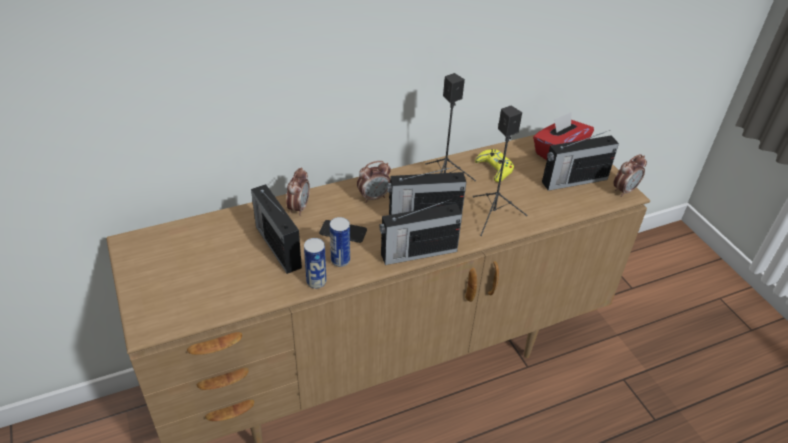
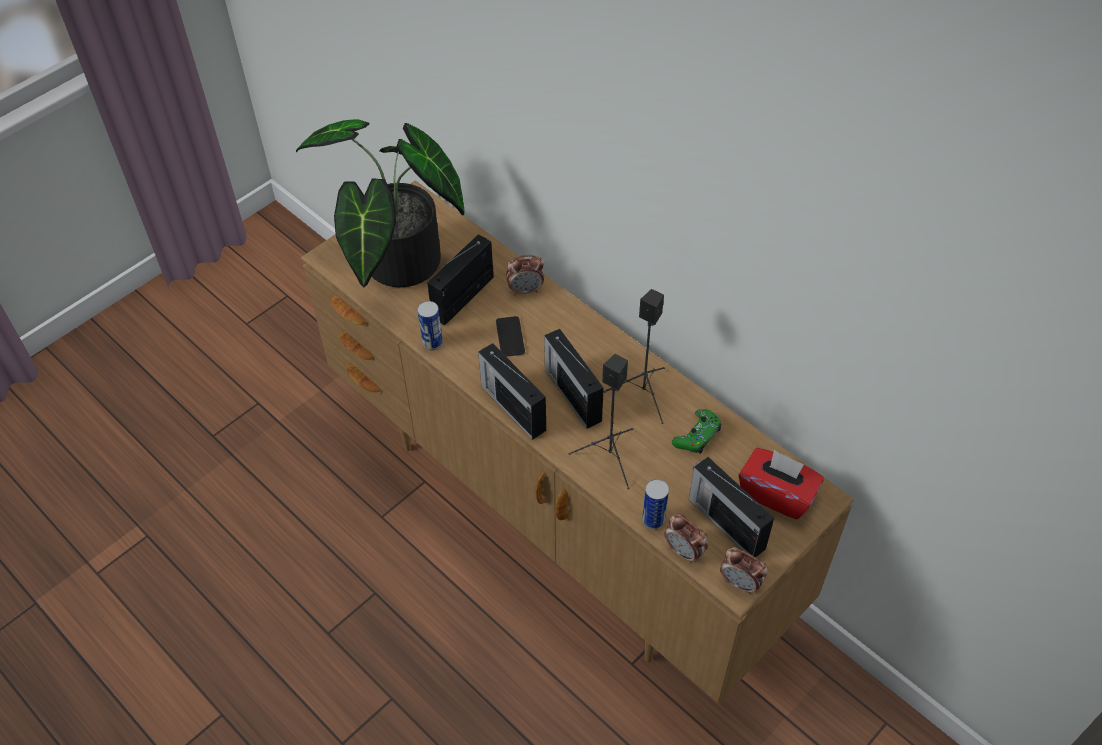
camera: 70 degrees right, 10 degrees up
can [330,217,350,267] -> can moved to [642,479,669,529]
alarm clock [357,161,391,203] -> alarm clock moved to [665,514,708,563]
yellow game controller [475,149,514,182] -> green game controller [672,409,722,454]
none -> potted plant [296,119,465,287]

